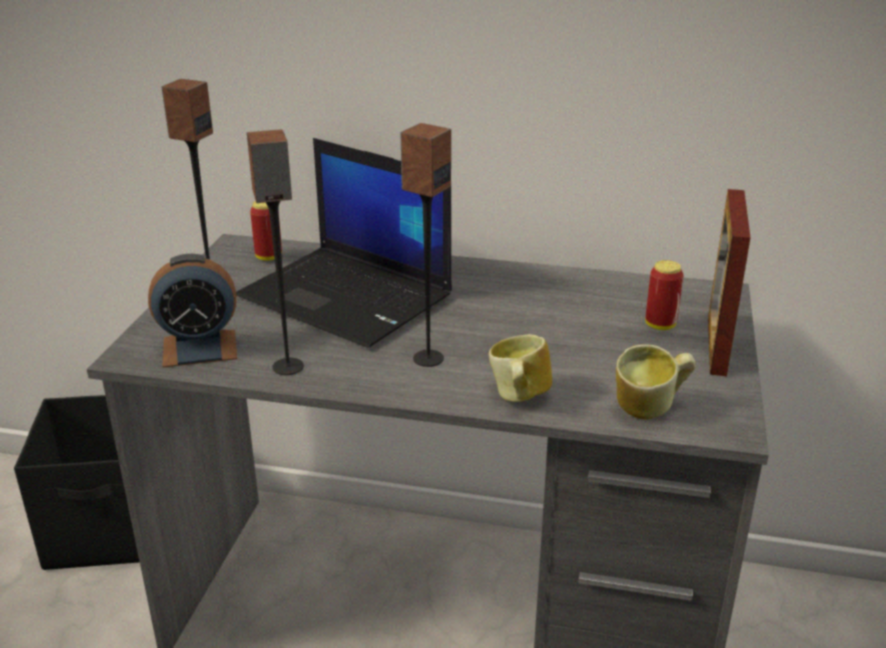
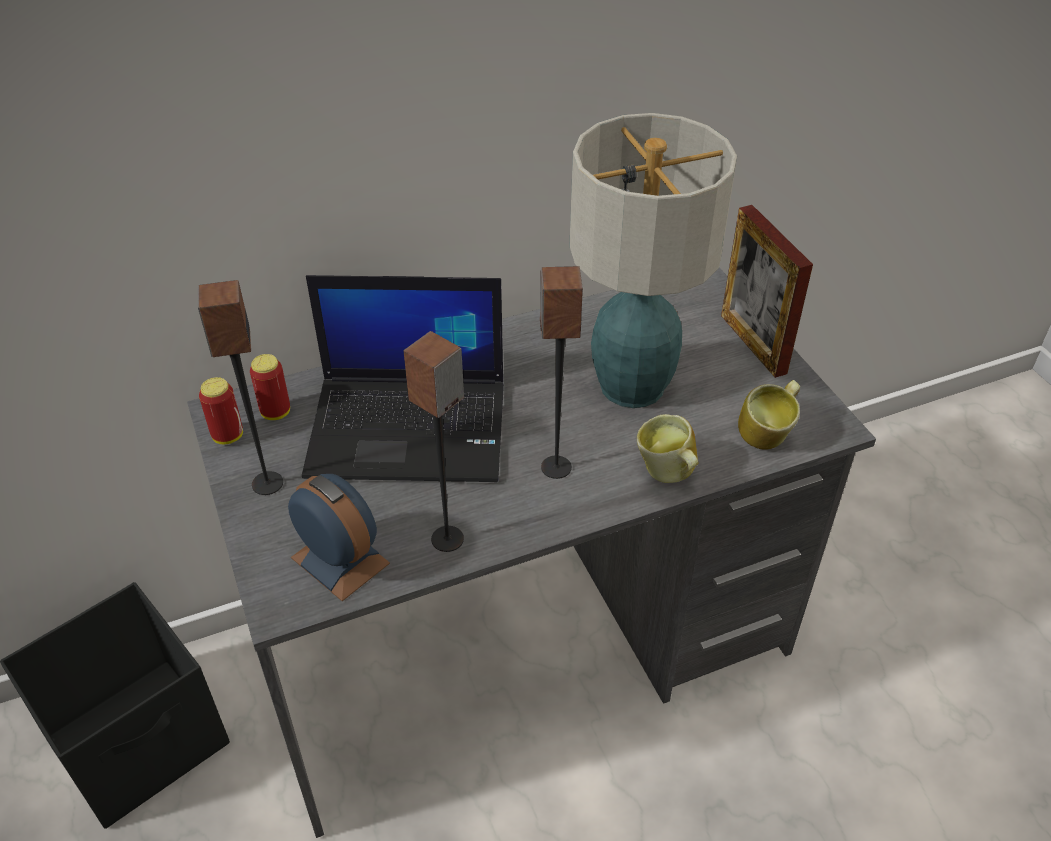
camera: 35 degrees left, 15 degrees up
alarm clock [148,254,237,367] -> alarm clock turned 90 degrees counterclockwise [288,474,390,601]
can [645,260,683,330] -> can moved to [199,377,243,444]
none -> table lamp [570,113,737,408]

